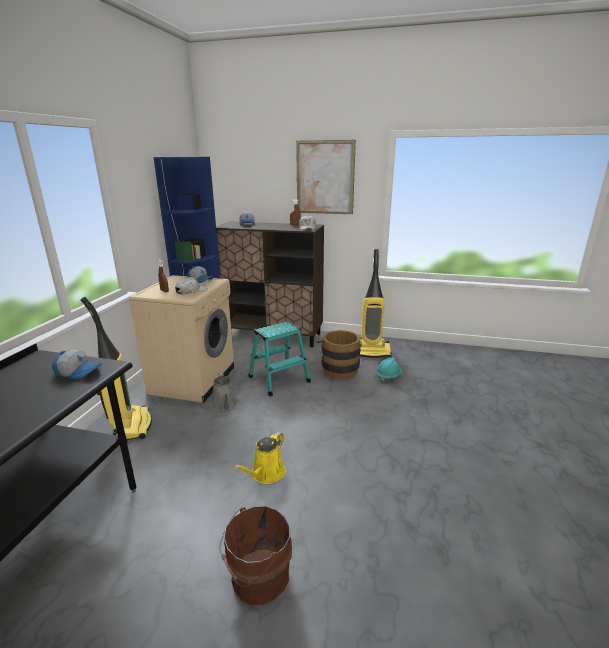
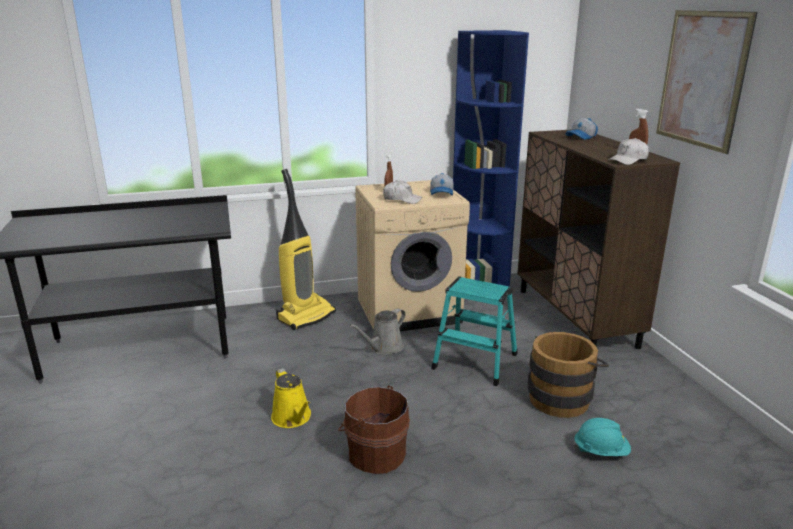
camera: 60 degrees right, 0 degrees up
cap [52,349,102,379] -> none
brown bucket [219,506,292,605] -> brown bucket moved to [338,385,410,474]
yellow watering can [234,432,286,484] -> yellow watering can turned 120 degrees counterclockwise [271,368,311,428]
vacuum cleaner [359,249,392,358] -> none

